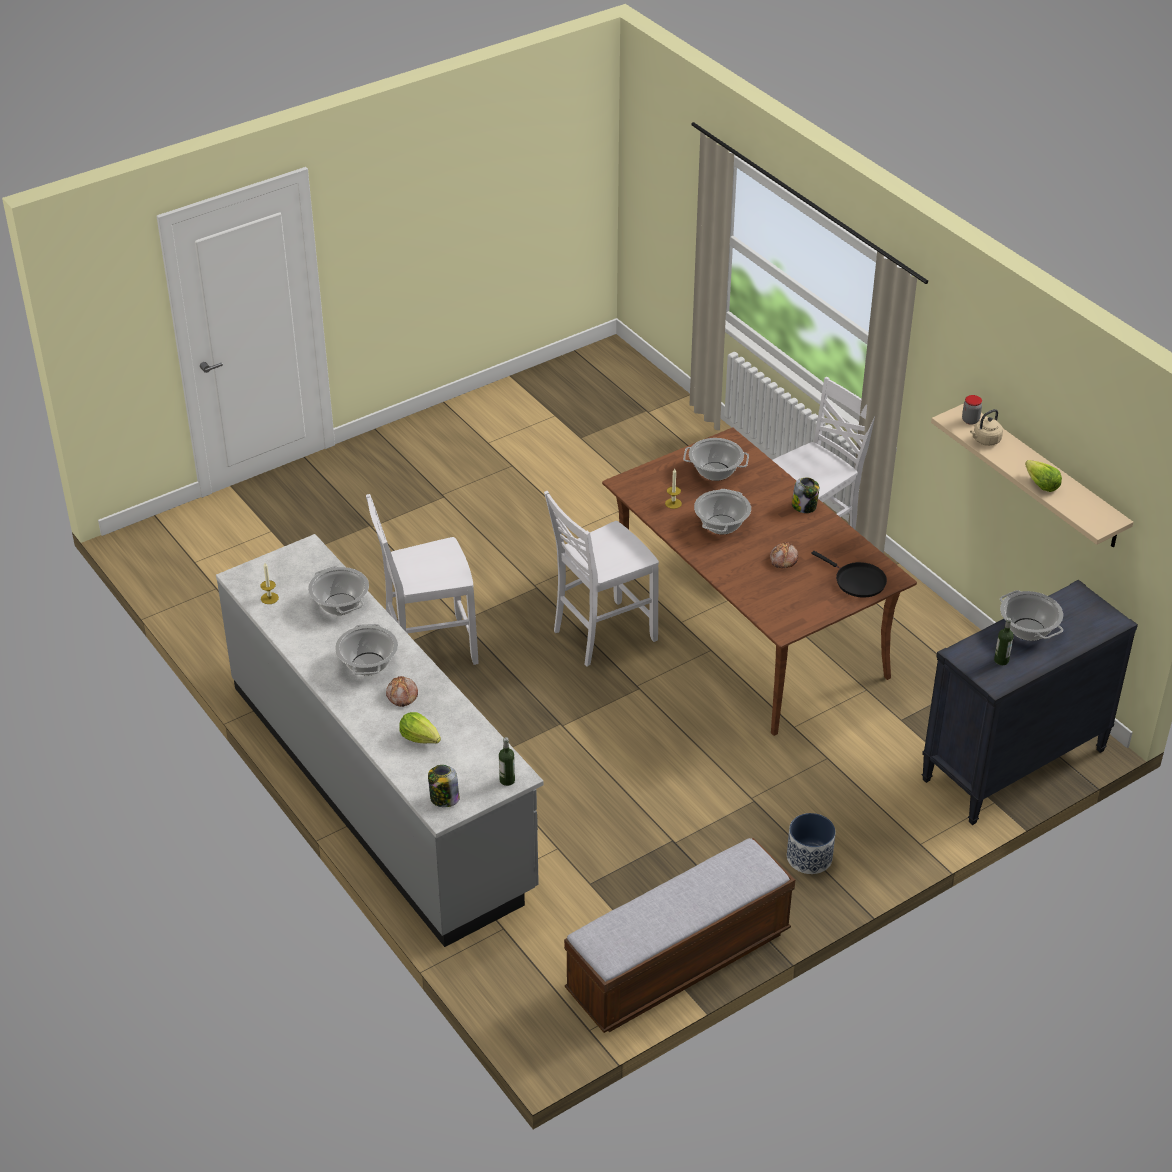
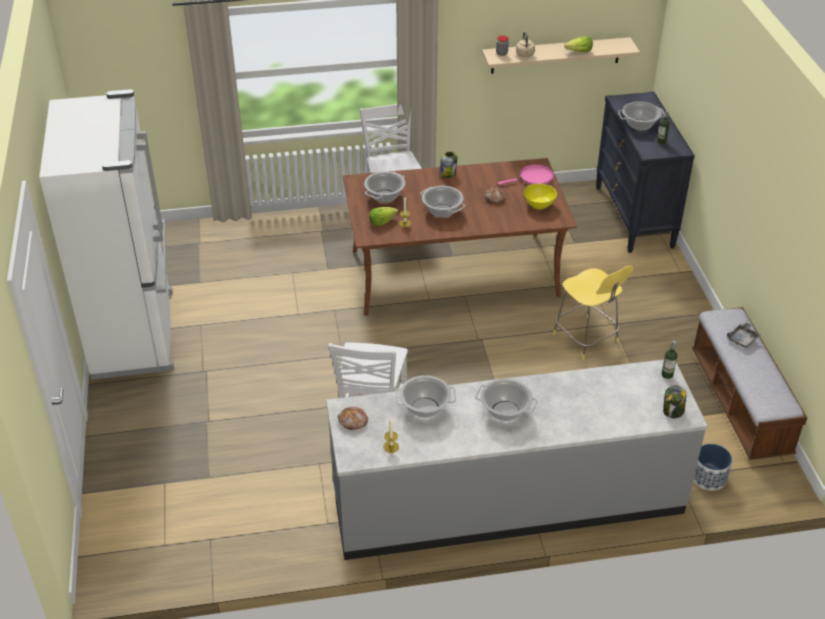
camera: 65 degrees left, 0 degrees up
bread [386,676,418,707] -> bread moved to [338,407,368,430]
lettuce [399,712,441,743] -> lettuce moved to [369,207,398,226]
white chair [544,491,659,667] -> none
planter [787,813,836,874] -> planter moved to [693,444,732,491]
black frying pan [812,551,887,598] -> pink frying pan [498,164,554,185]
none -> white fridge [39,89,174,380]
none -> yellow bowl [524,184,557,209]
none -> yellow stool [553,265,633,360]
none -> grey tray [727,322,761,348]

